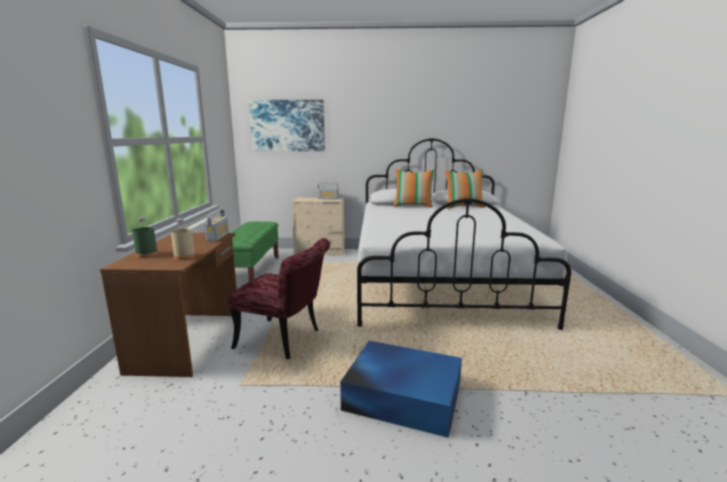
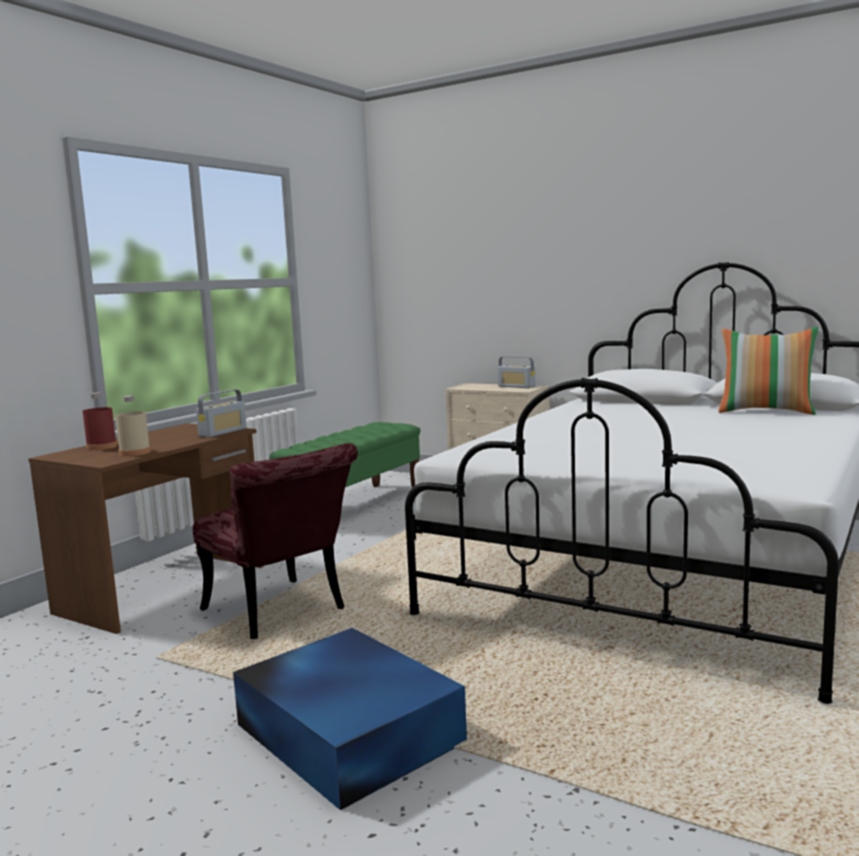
camera: 30 degrees right, 5 degrees down
green bottle [132,217,158,258] -> red bottle [83,393,117,450]
picture [248,100,325,151] -> none
pillow [394,169,434,208] -> none

